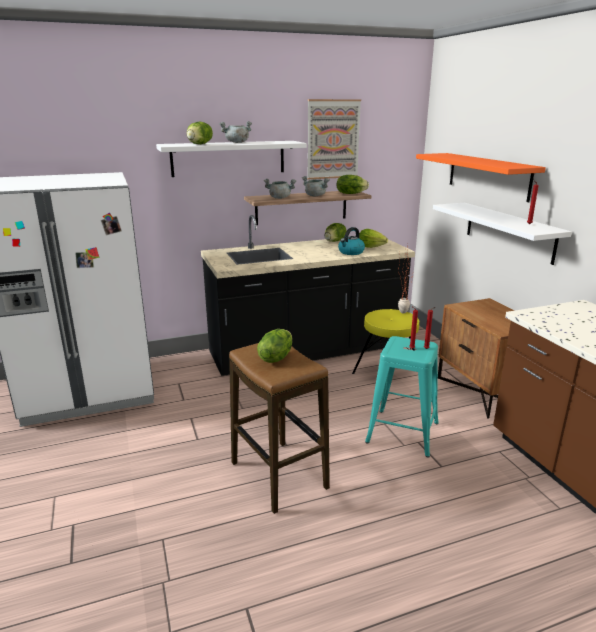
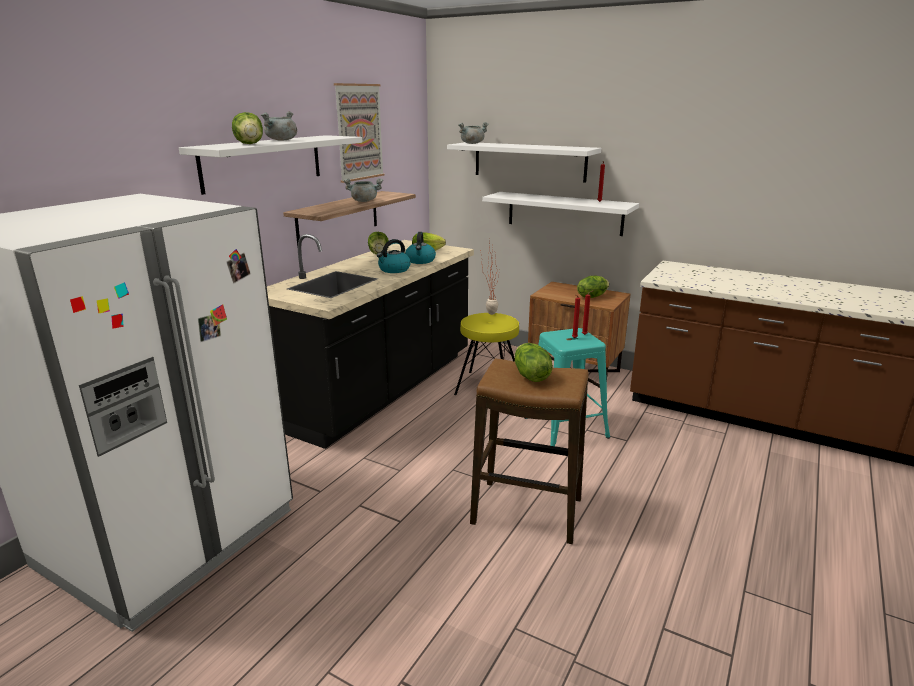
camera: 40 degrees left, 0 degrees up
grey cooking pot [264,179,296,199] -> grey cooking pot moved to [458,122,488,144]
lettuce [336,175,369,194] -> lettuce moved to [577,276,609,298]
orange shelf [416,153,546,203] -> white shelf [447,142,601,183]
none -> kettle [377,239,411,273]

